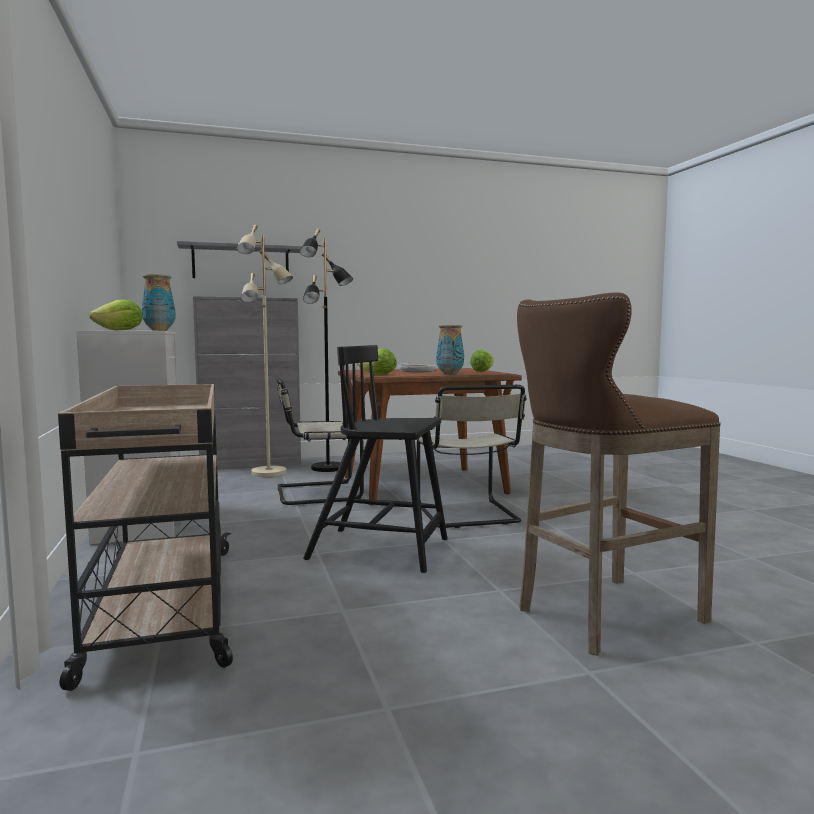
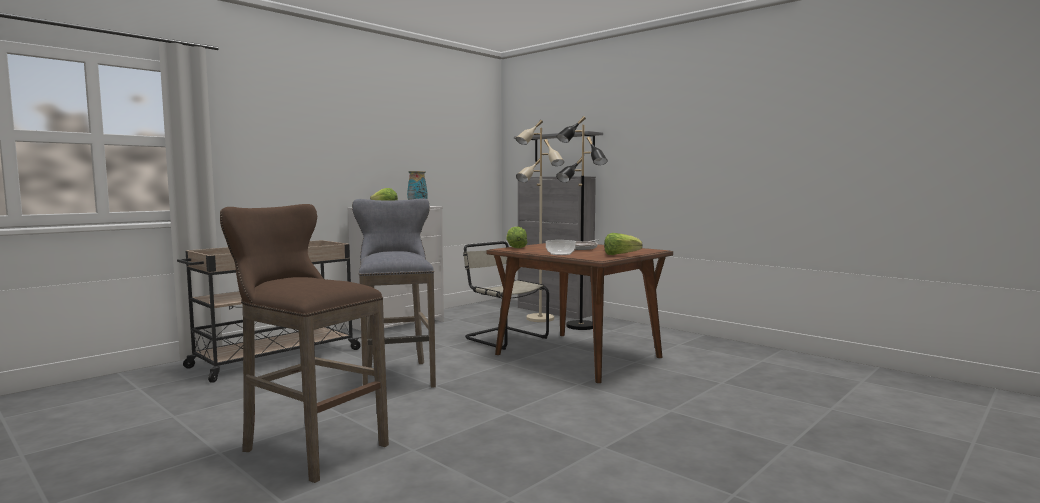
camera: 60 degrees right, 0 degrees up
black chair [303,345,448,573] -> grey stool [352,198,436,388]
beige chair [417,385,527,528] -> none
vase [436,325,464,375] -> bowl [546,240,576,255]

